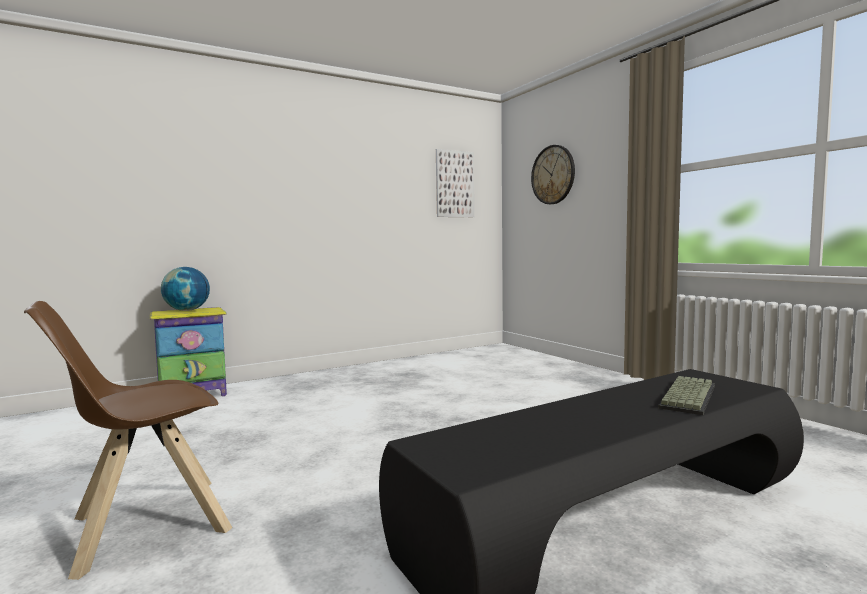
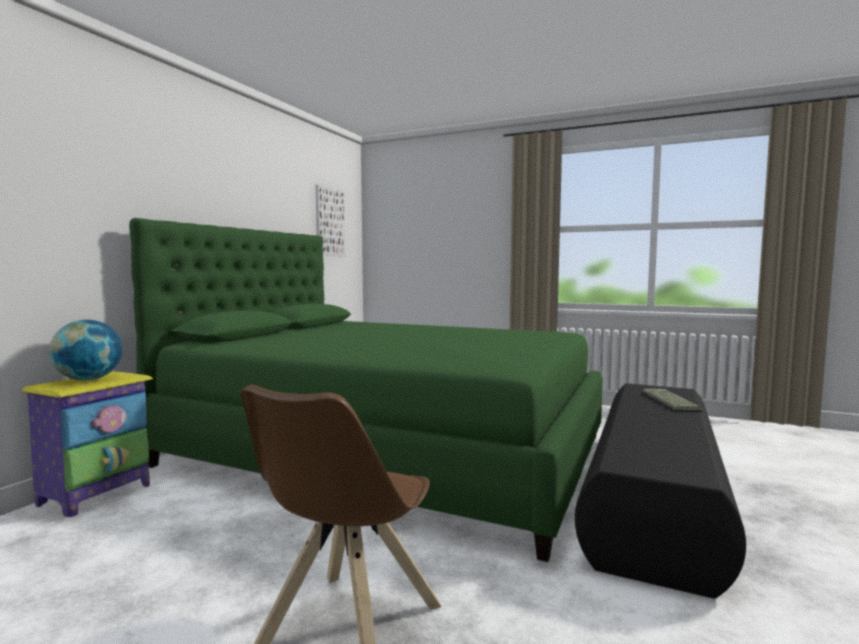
camera: 35 degrees left, 0 degrees up
wall clock [531,145,575,204] -> none
none -> green bed [129,218,603,562]

